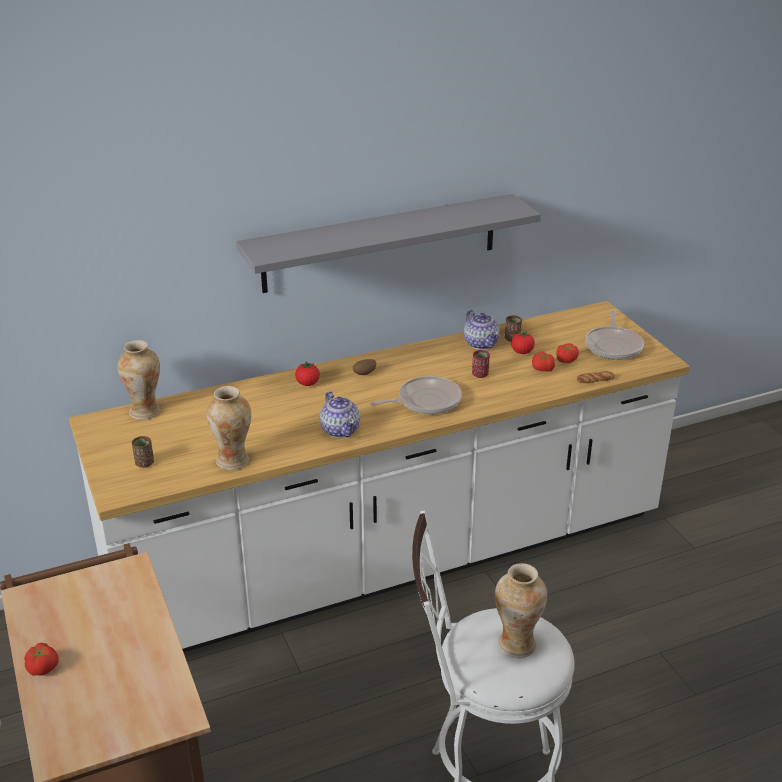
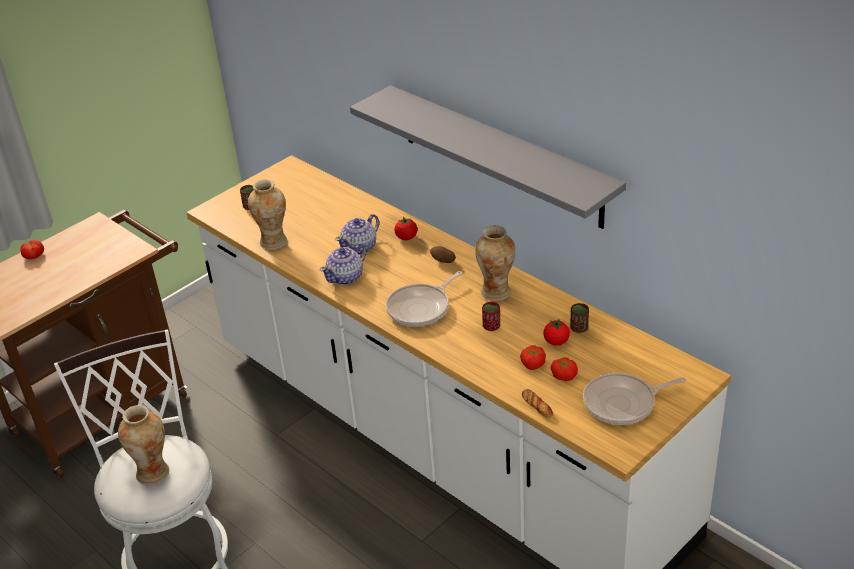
camera: 70 degrees right, 5 degrees up
vase [117,340,160,420] -> vase moved to [475,225,515,301]
frying pan [371,376,462,414] -> frying pan turned 90 degrees clockwise [386,271,462,327]
teapot [464,310,500,350] -> teapot moved to [335,214,379,255]

